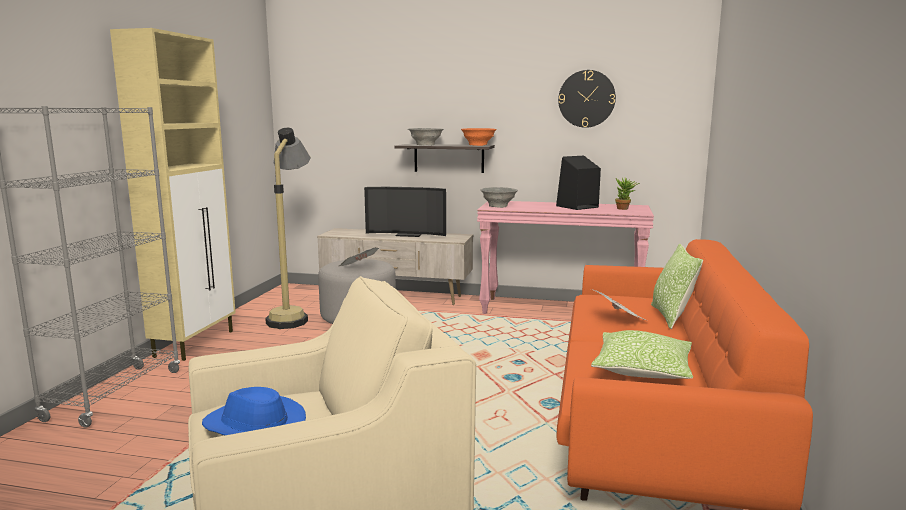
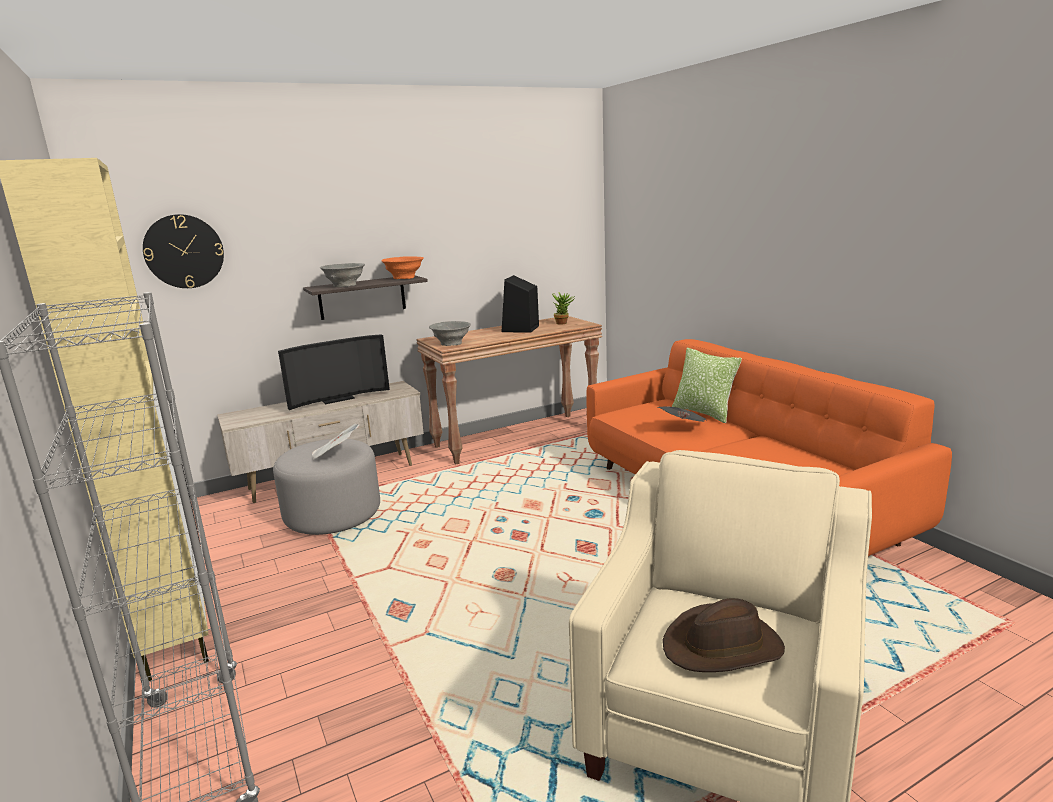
camera: 40 degrees left, 5 degrees up
blue hat [202,387,306,435] -> brown hat [663,598,785,672]
floor lamp [265,127,311,329] -> none
pink console table [477,201,654,314] -> brown console table [416,316,602,464]
wall clock [558,70,616,128] -> wall clock moved to [143,214,224,288]
pillow [591,330,693,379] -> none

